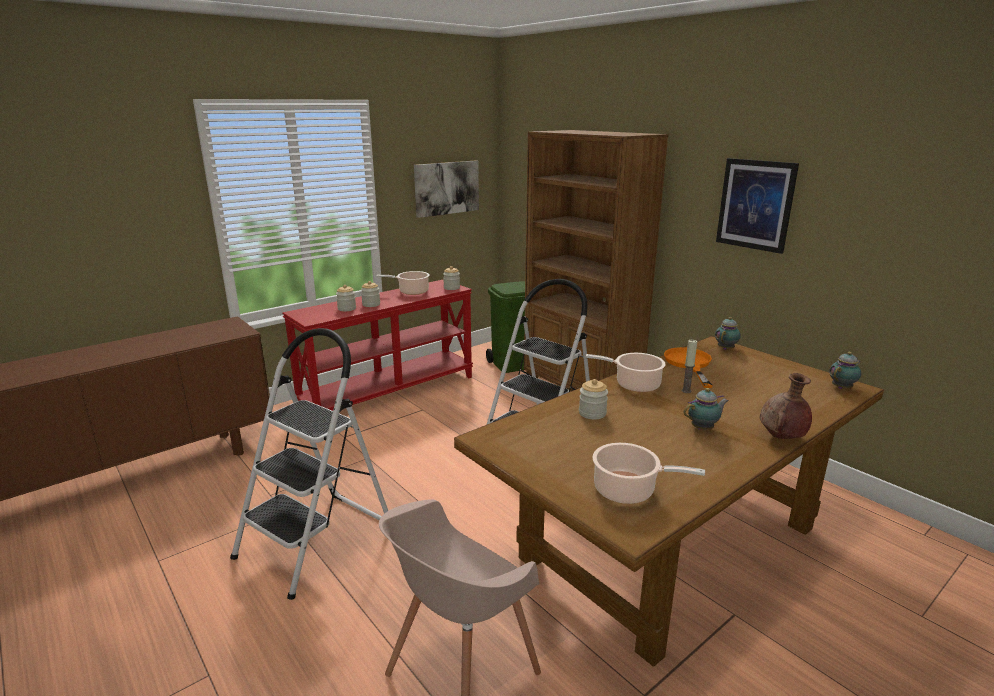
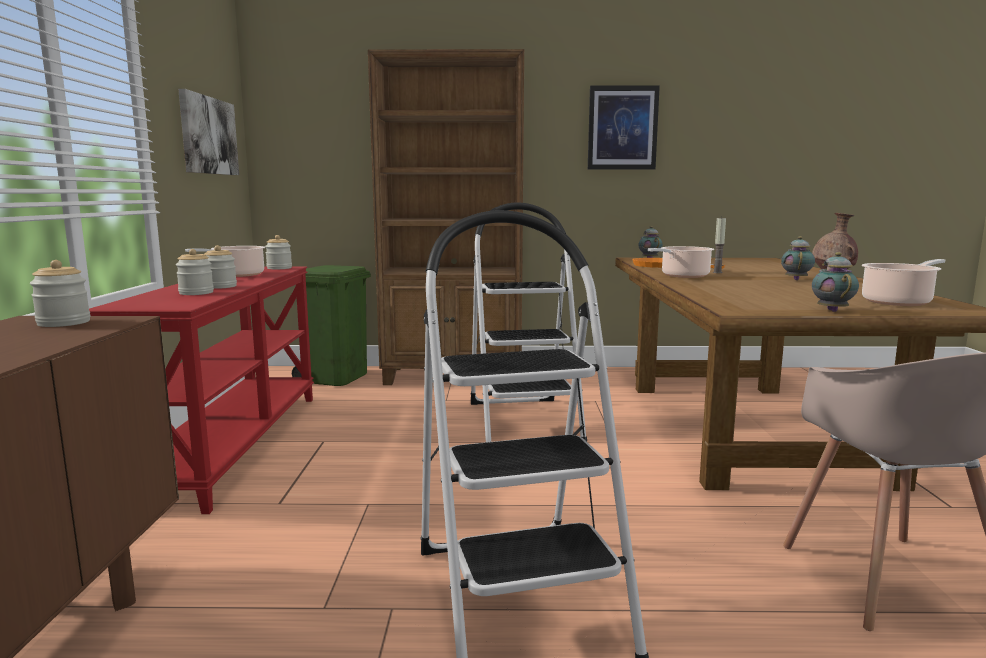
camera: 50 degrees left, 10 degrees down
jar [579,379,608,420] -> jar moved to [30,260,90,327]
teapot [829,352,861,389] -> teapot moved to [812,252,859,312]

